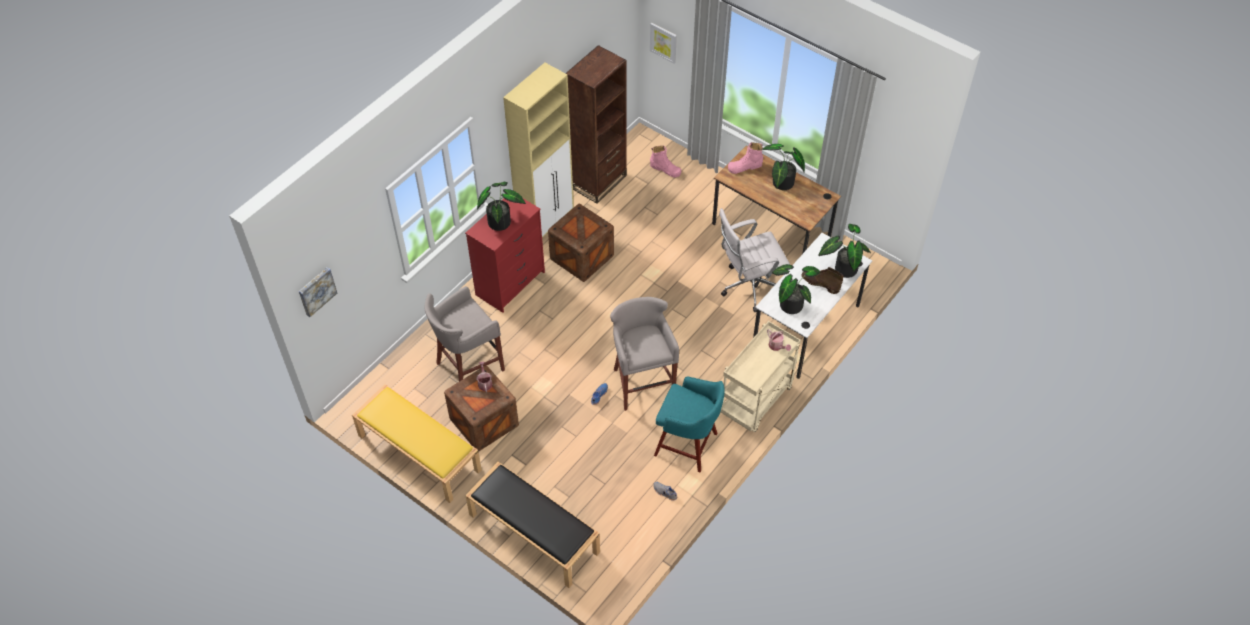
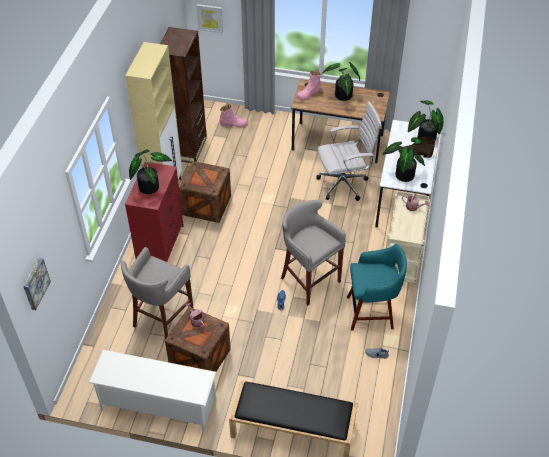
camera: 25 degrees left, 5 degrees down
yellow bench [352,384,482,503] -> white shoe rack [88,350,216,431]
white office chair [719,208,790,312] -> white office chair turned 150 degrees counterclockwise [316,101,382,201]

